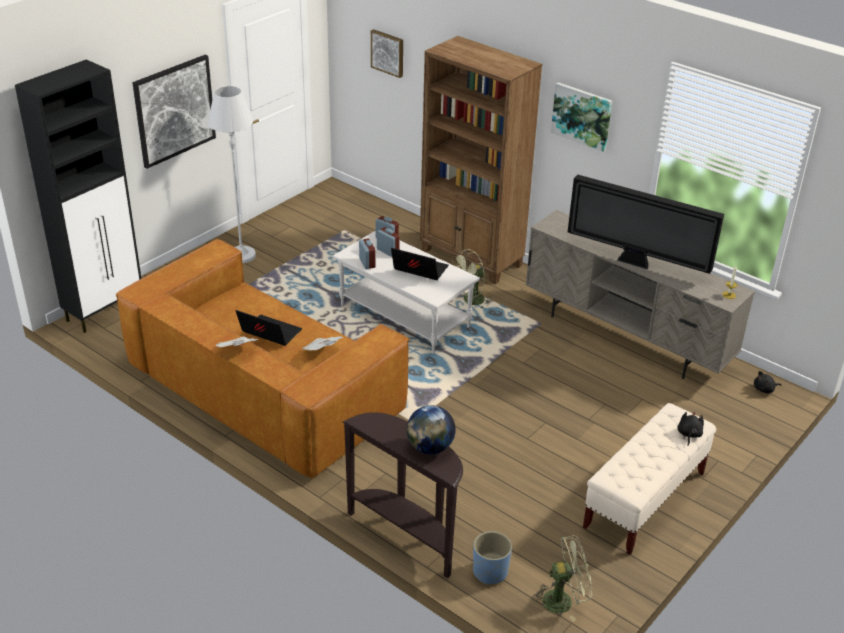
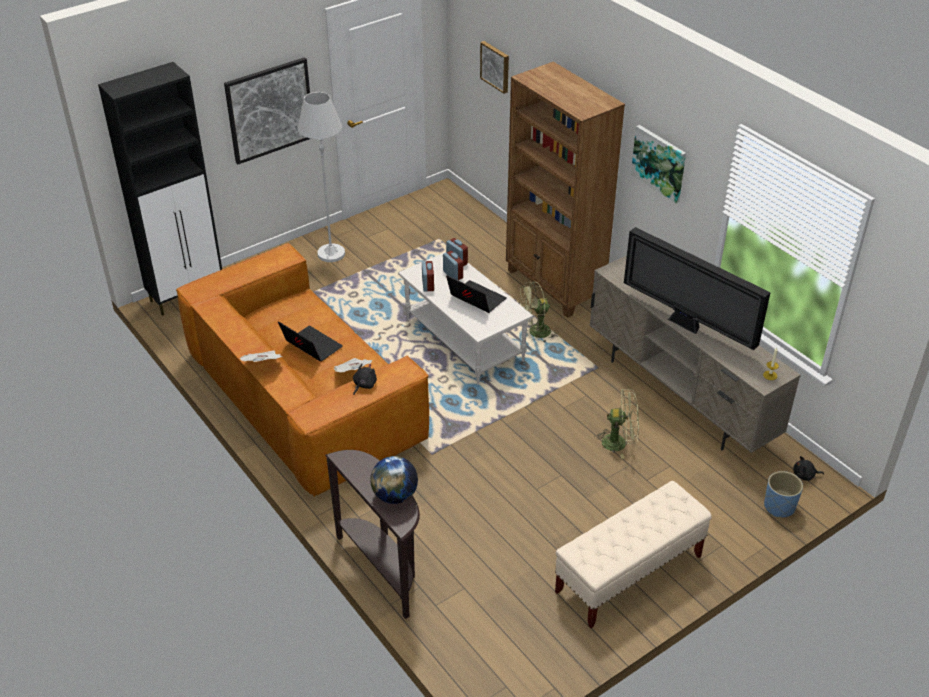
camera: 15 degrees right, 5 degrees up
blue planter [473,531,512,585] -> blue planter moved to [764,471,803,517]
green fan [532,535,592,622] -> green fan moved to [594,389,639,459]
black plush toy [677,411,704,446] -> black plush toy moved to [353,364,377,395]

